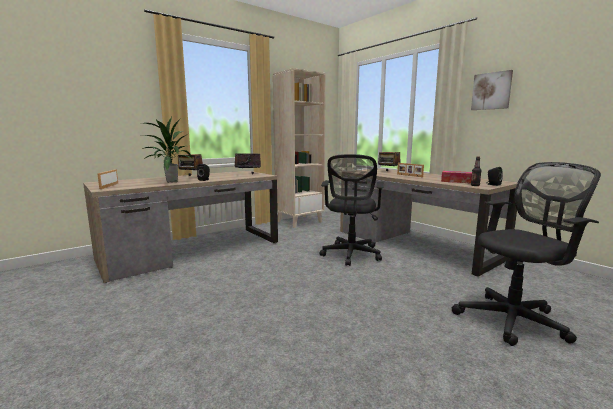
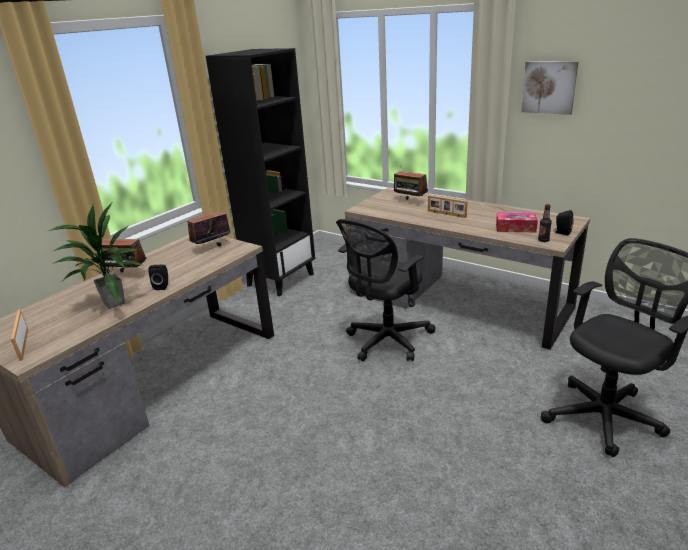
camera: 15 degrees left, 15 degrees up
beige bookcase [273,68,326,228] -> black bookcase [206,48,315,296]
black office chair [320,154,384,266] -> black office chair turned 45 degrees clockwise [336,219,436,361]

